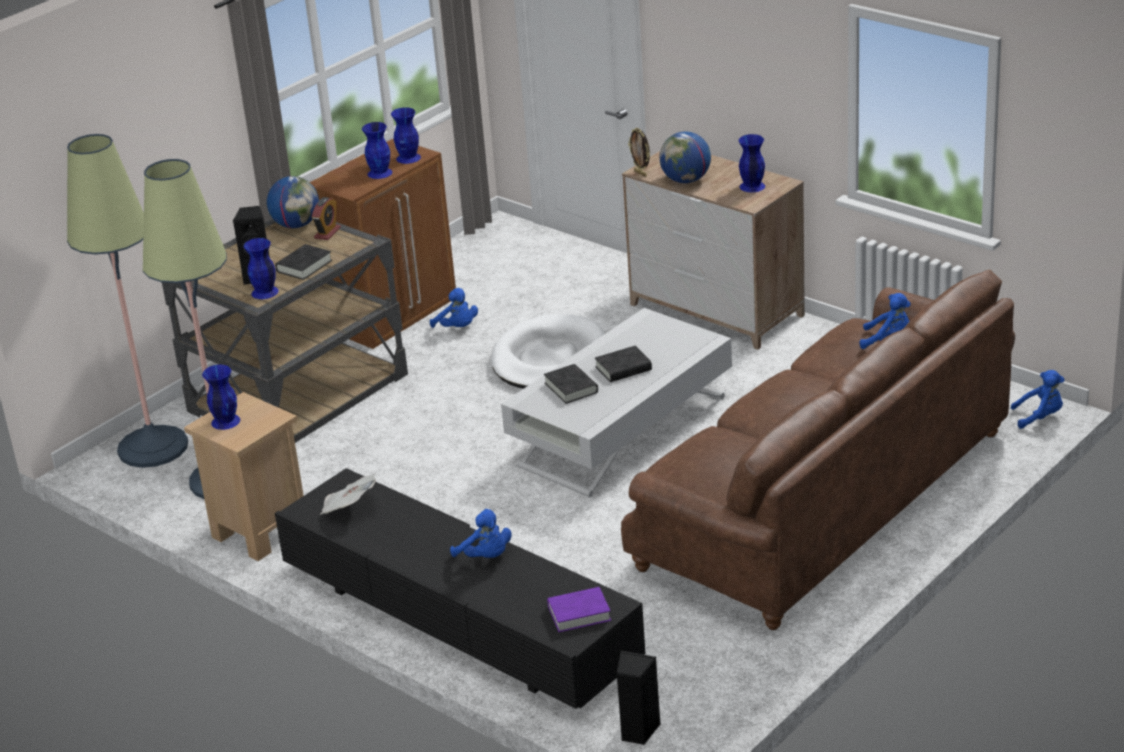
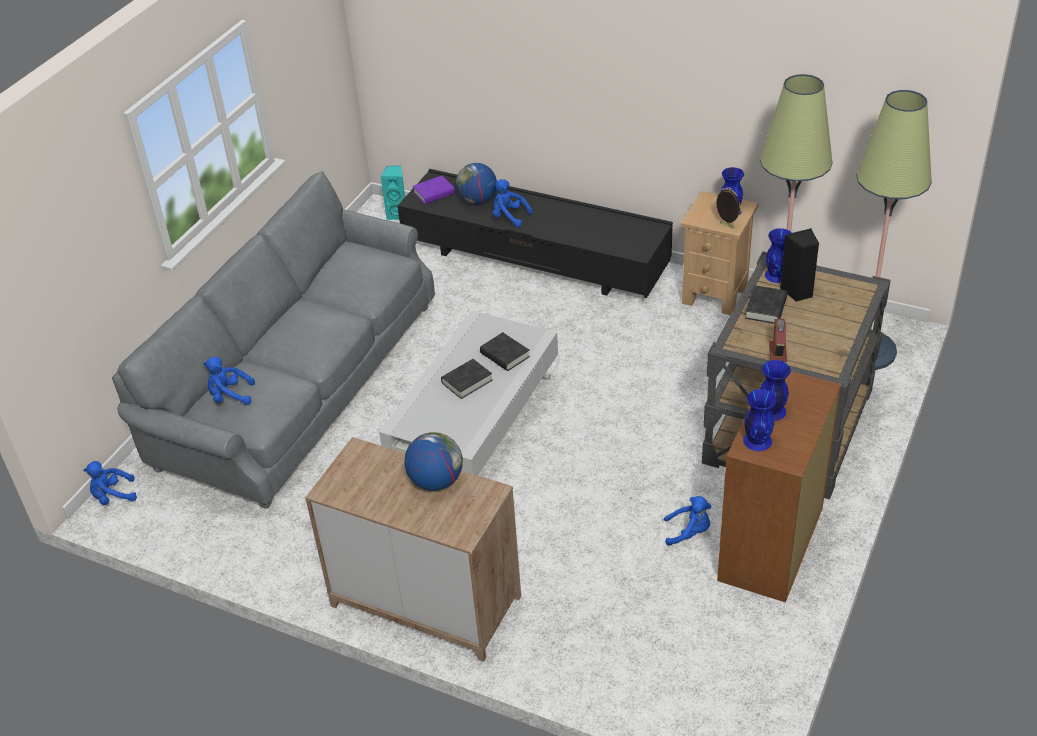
camera: 165 degrees right, 10 degrees up
globe [267,176,319,228] -> globe moved to [456,163,497,204]
newspaper [320,474,376,515] -> none
blue plush toy [430,288,478,328] -> blue plush toy turned 150 degrees clockwise [664,496,711,546]
white dog bed [491,314,605,389] -> none
black speaker [617,650,660,745] -> turquoise speaker [381,166,405,220]
brown sofa [621,270,1015,630] -> grey sofa [112,171,435,509]
picture frame [628,127,650,177] -> picture frame moved to [716,187,742,229]
blue vase [739,134,765,192] -> none

